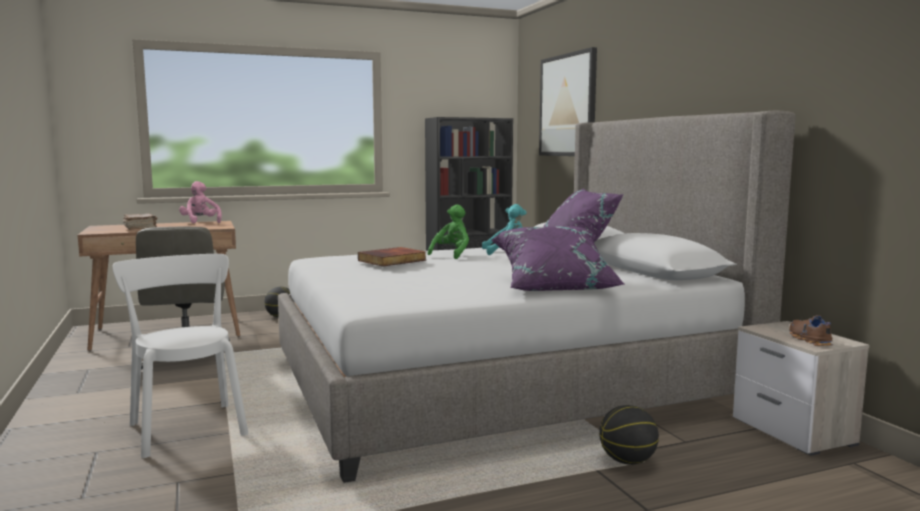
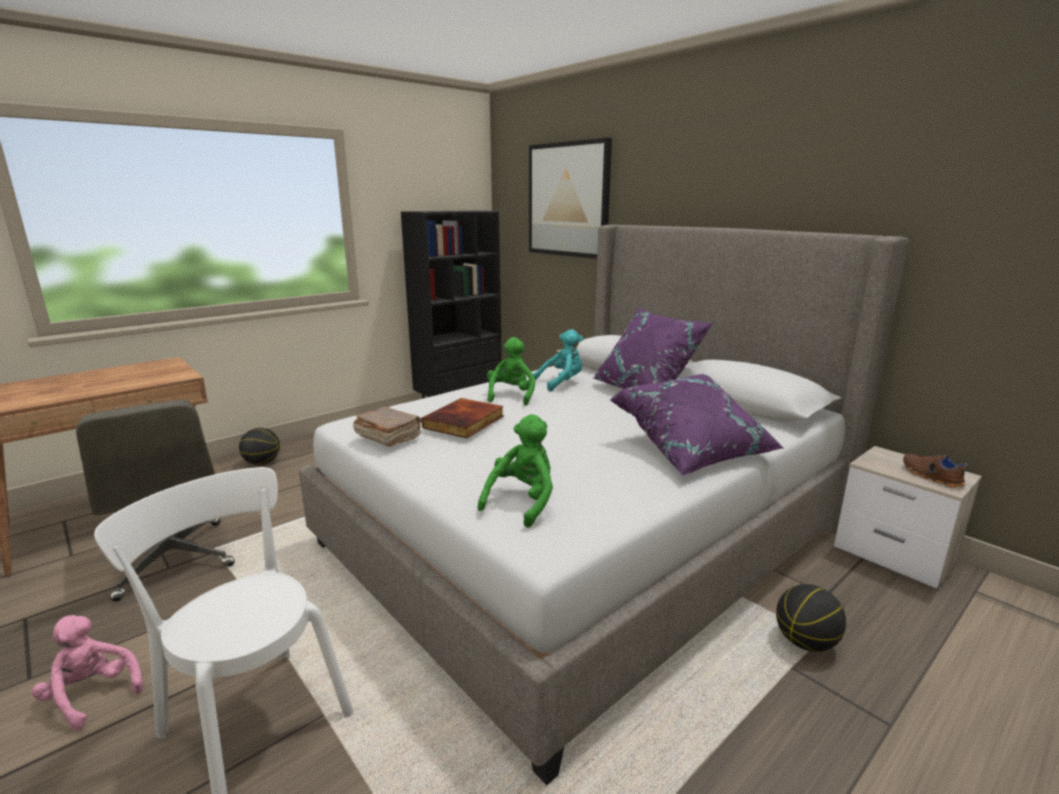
camera: 20 degrees left, 10 degrees up
brown book [123,213,157,230] -> brown book moved to [353,406,422,447]
pink plush toy [179,181,222,223] -> pink plush toy moved to [32,615,143,730]
none -> green plush toy [478,414,553,528]

